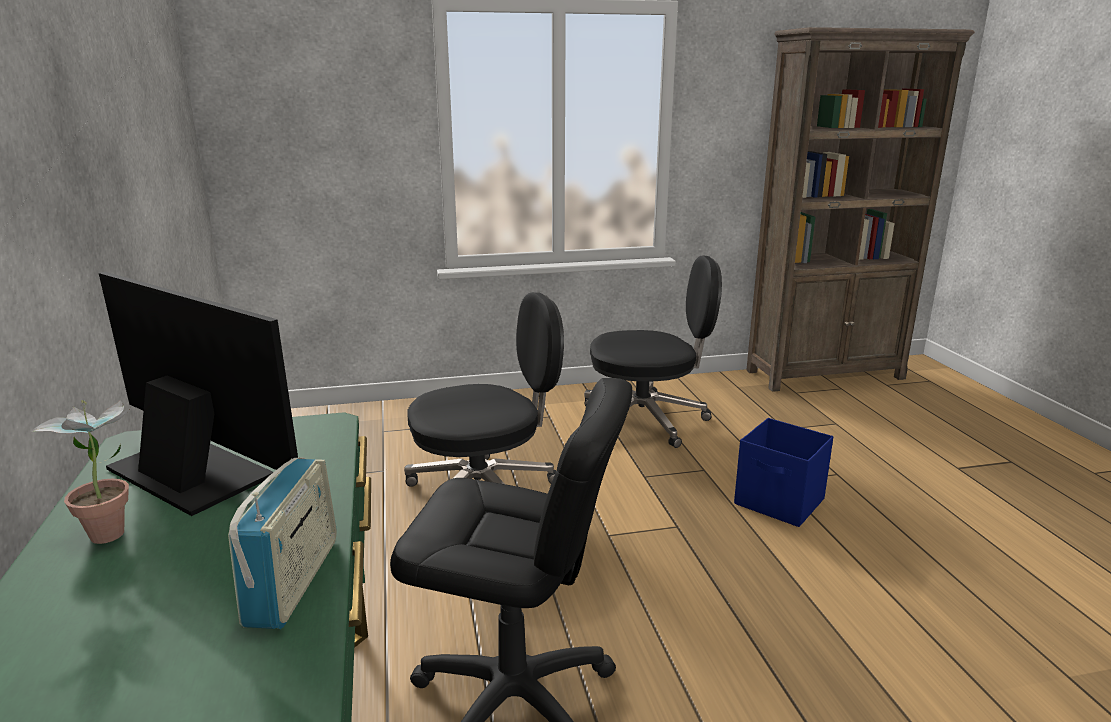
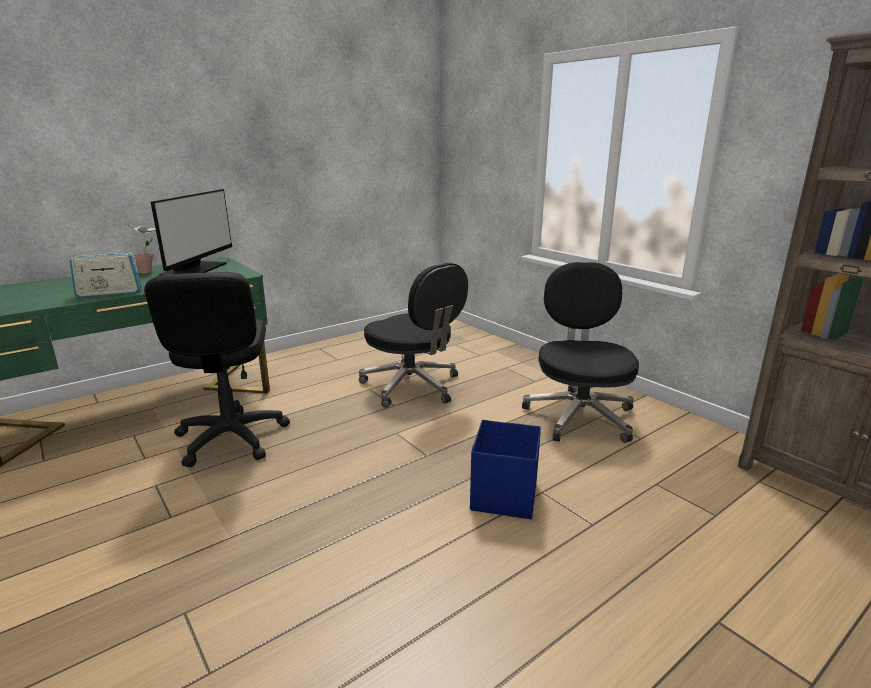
camera: 65 degrees right, 0 degrees up
black office chair [584,255,722,448] -> black office chair turned 150 degrees counterclockwise [522,262,639,443]

